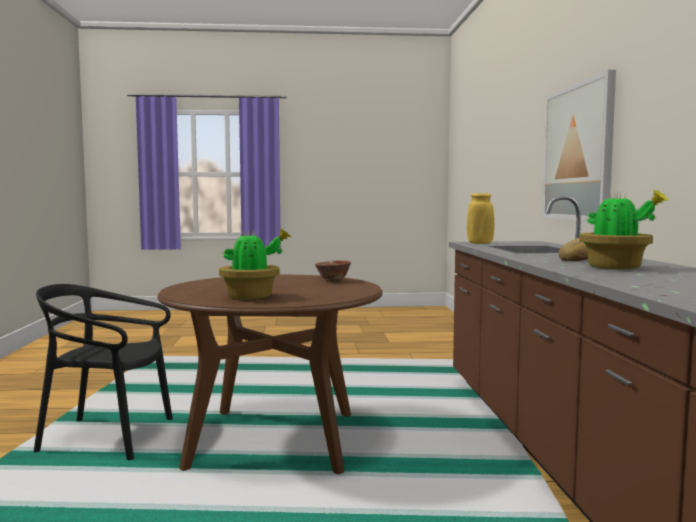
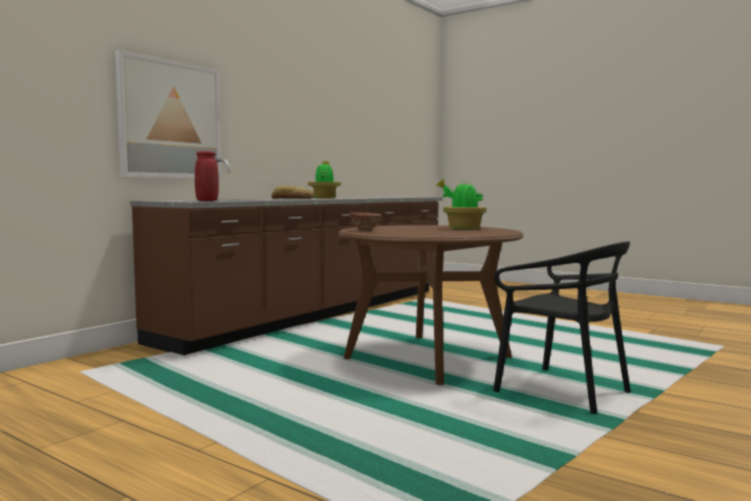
camera: 140 degrees left, 0 degrees up
yellow vase [467,193,494,244] -> red vase [195,151,219,201]

